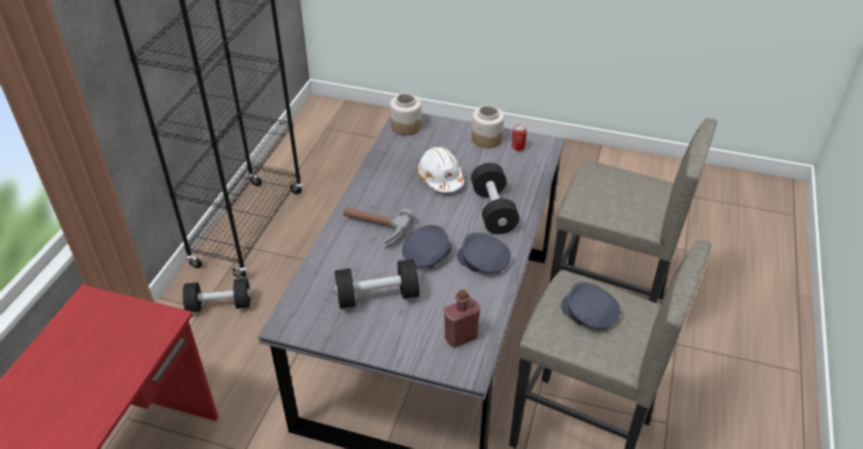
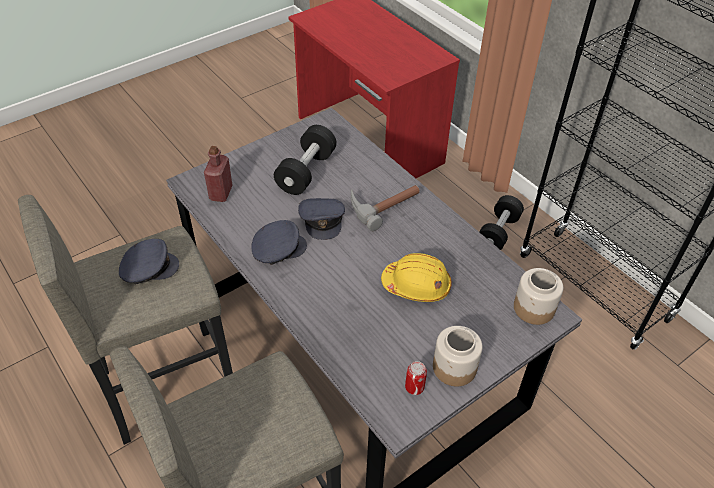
camera: 125 degrees right, 5 degrees up
white hard hat [417,147,464,192] -> yellow hard hat [381,253,452,302]
black dumbbell [471,163,520,234] -> none

